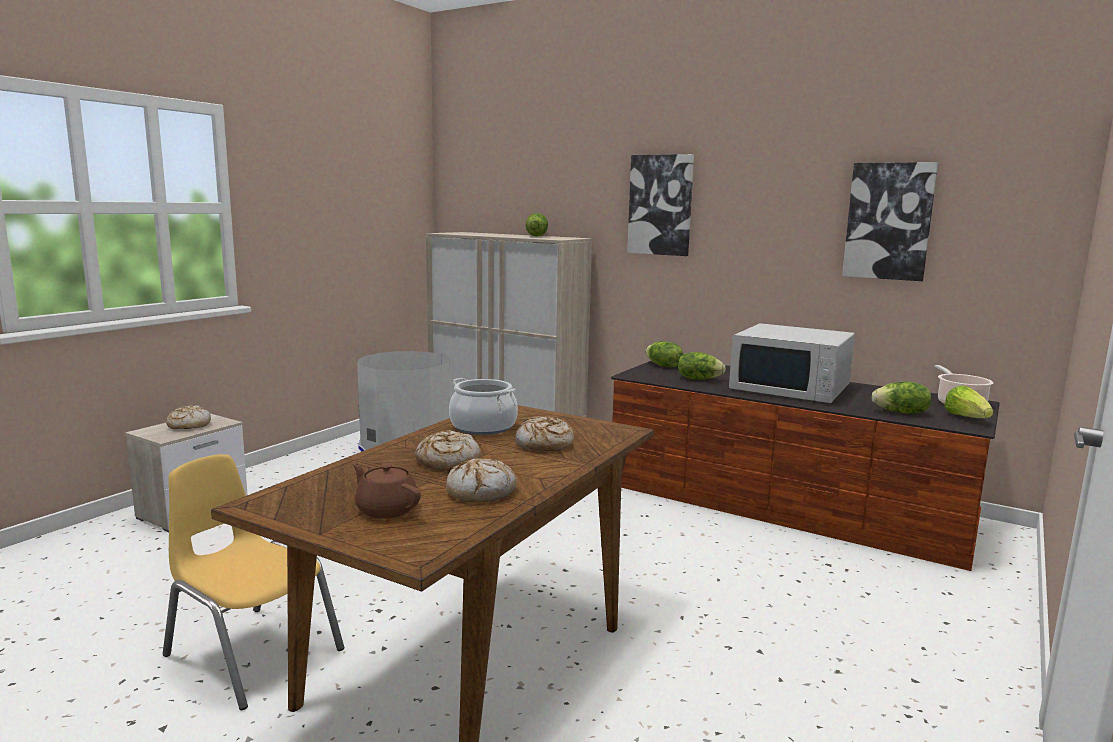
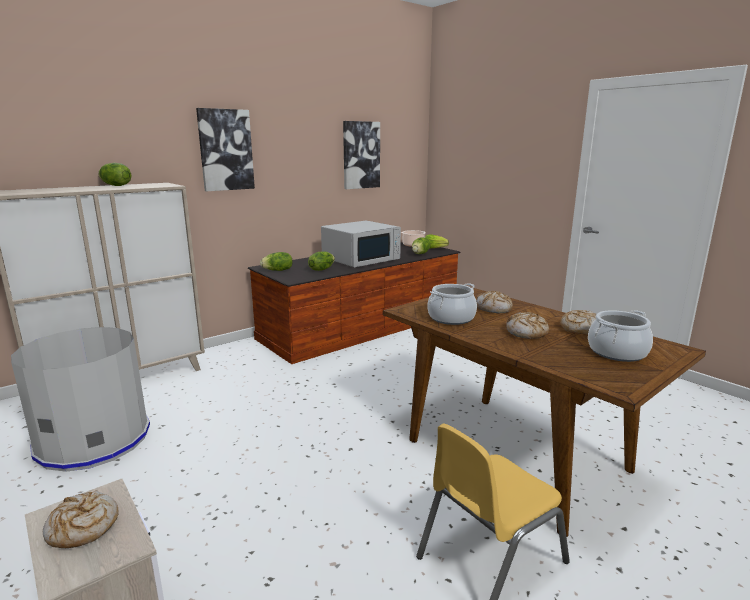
camera: 70 degrees left, 5 degrees up
brown teapot [352,462,421,519] -> cooking pot [588,310,653,362]

